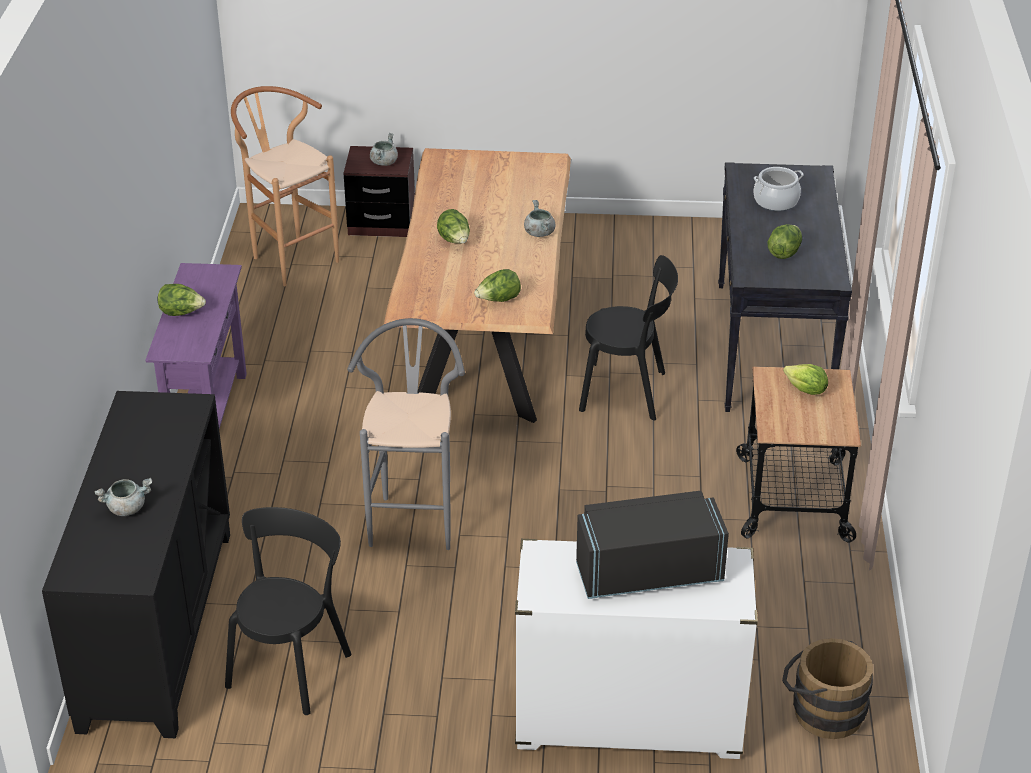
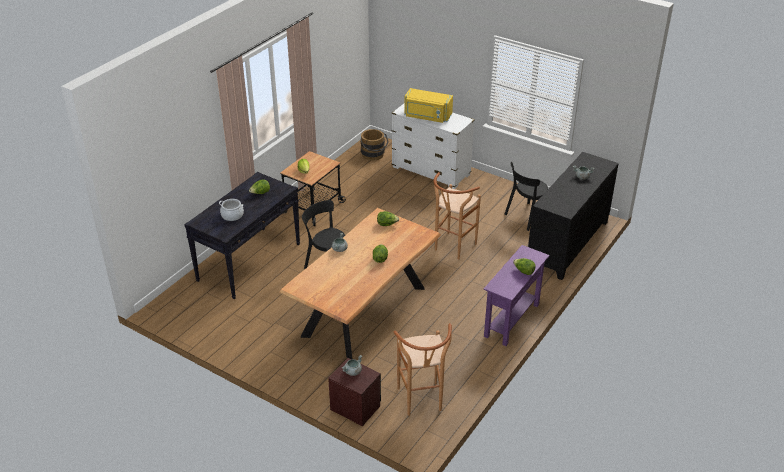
camera: 150 degrees left, 0 degrees up
grey stool [347,318,465,550] -> brown stool [433,172,481,260]
black microwave [576,491,729,599] -> yellow microwave [404,88,453,123]

